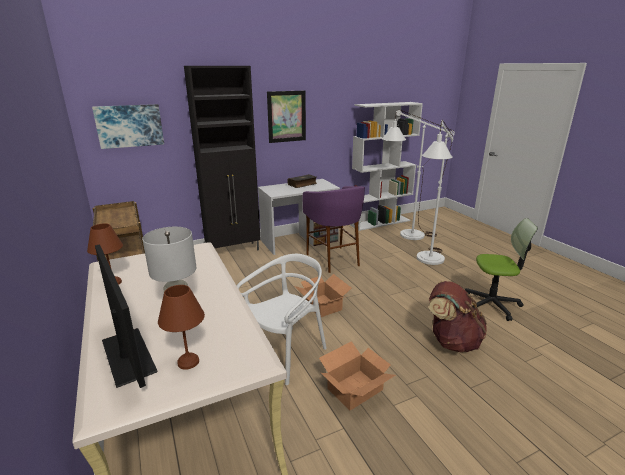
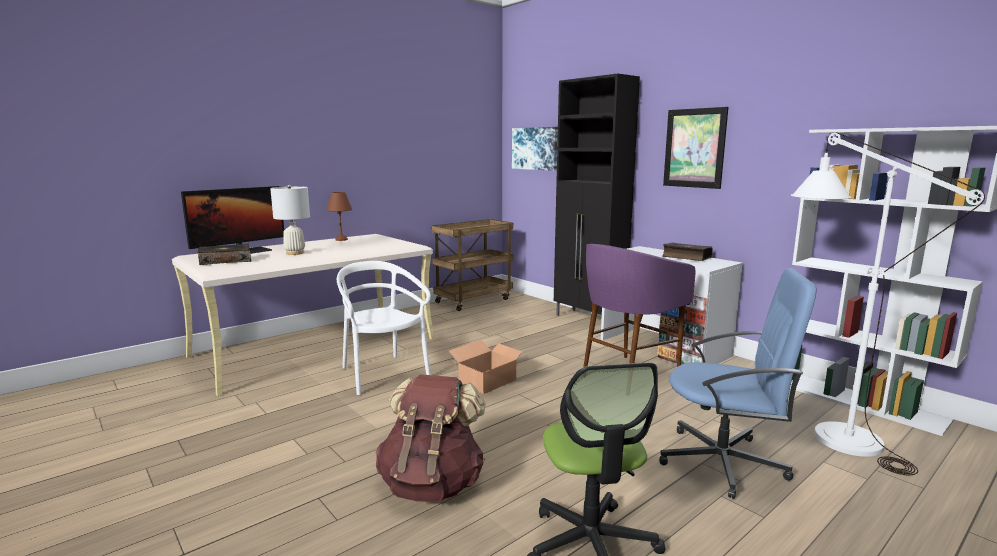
camera: 75 degrees right, 10 degrees down
brown table lamp [158,285,205,370] -> book [197,244,251,265]
white chair [236,254,327,385] -> white chair turned 150 degrees counterclockwise [337,261,431,395]
cardboard box [319,341,396,411] -> none
white floor lamp [417,120,453,265] -> blue office chair [659,268,817,499]

